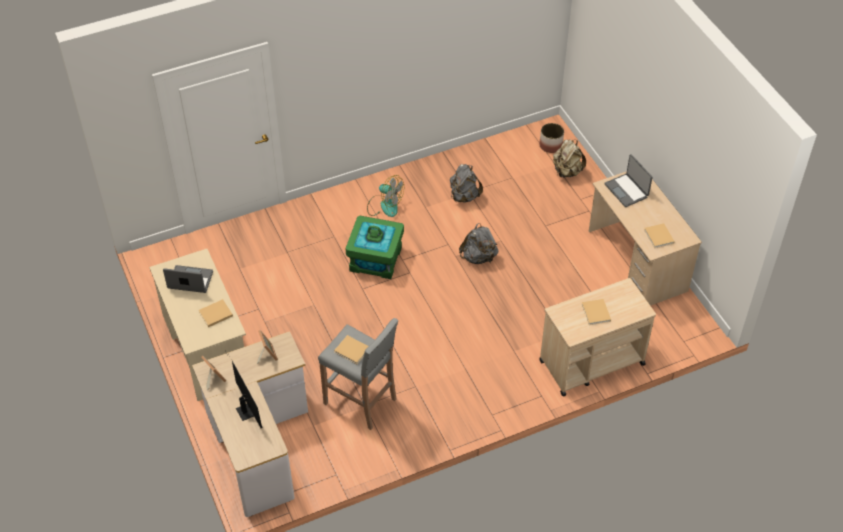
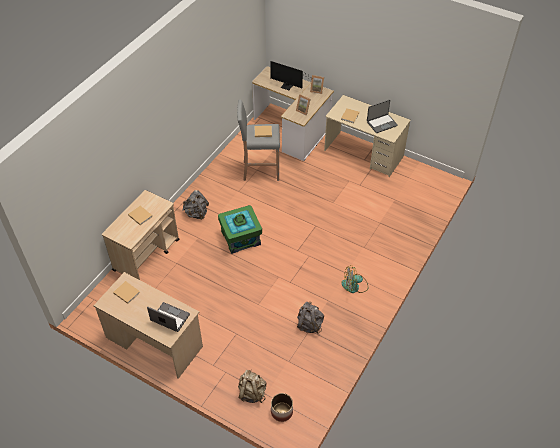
camera: 145 degrees right, 0 degrees up
green storage box [345,216,404,279] -> green storage box moved to [218,205,262,254]
grey backpack [459,223,499,264] -> grey backpack moved to [182,190,209,220]

